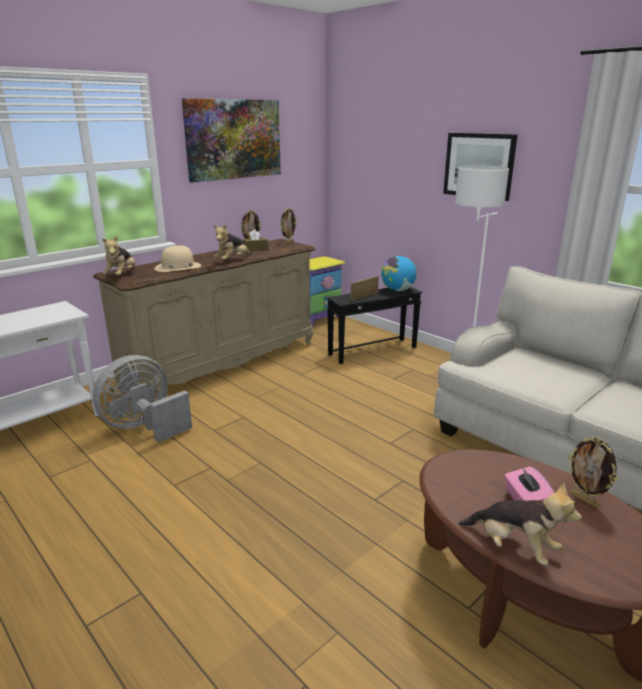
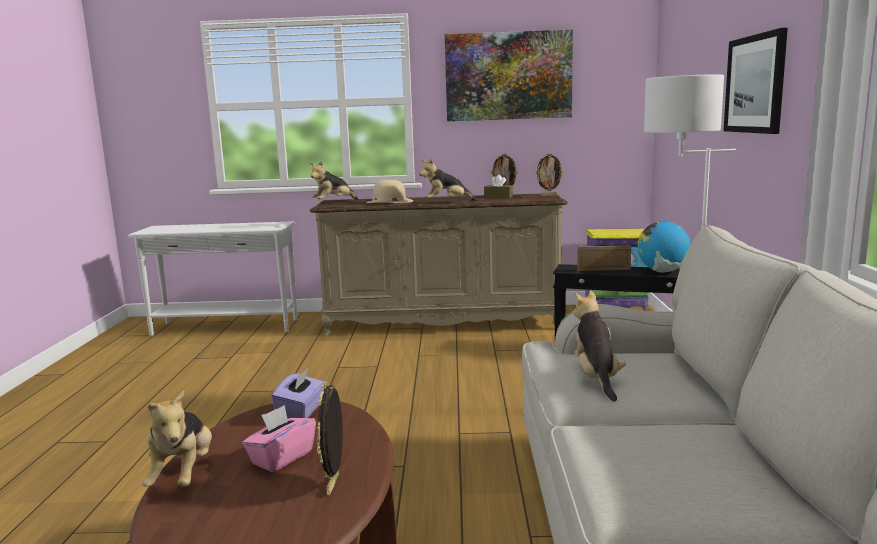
camera: 45 degrees right, 10 degrees down
grey fan [93,355,192,443] -> none
none -> purple tissue box [271,368,324,419]
none -> plush toy [573,290,626,402]

